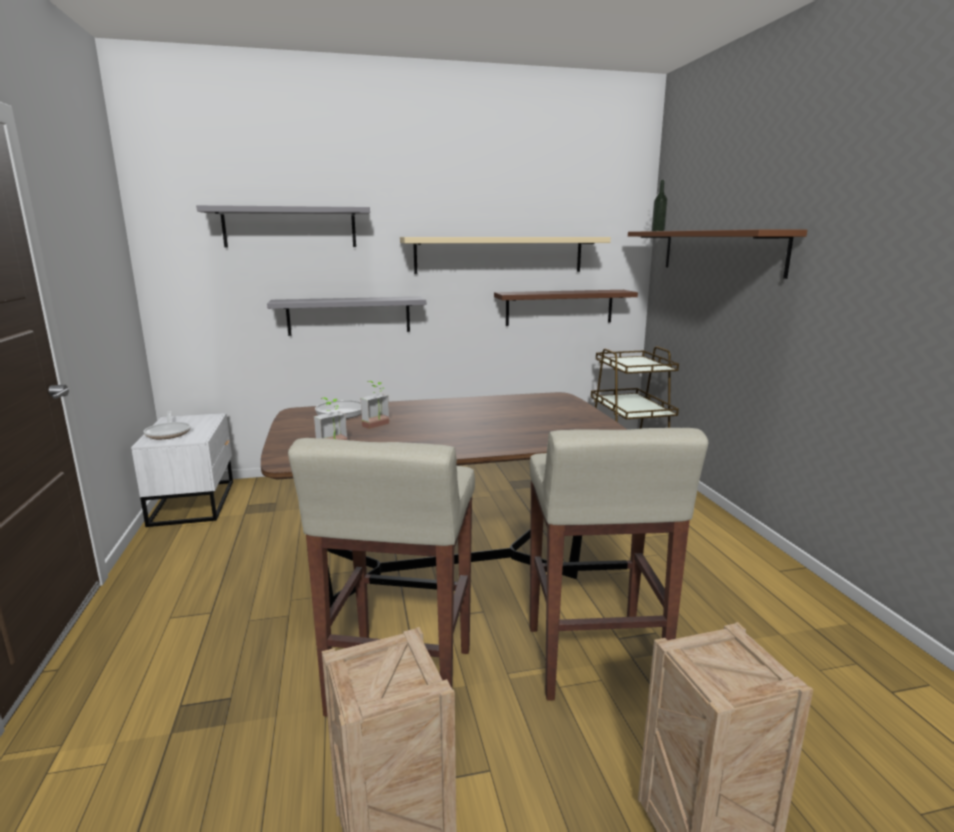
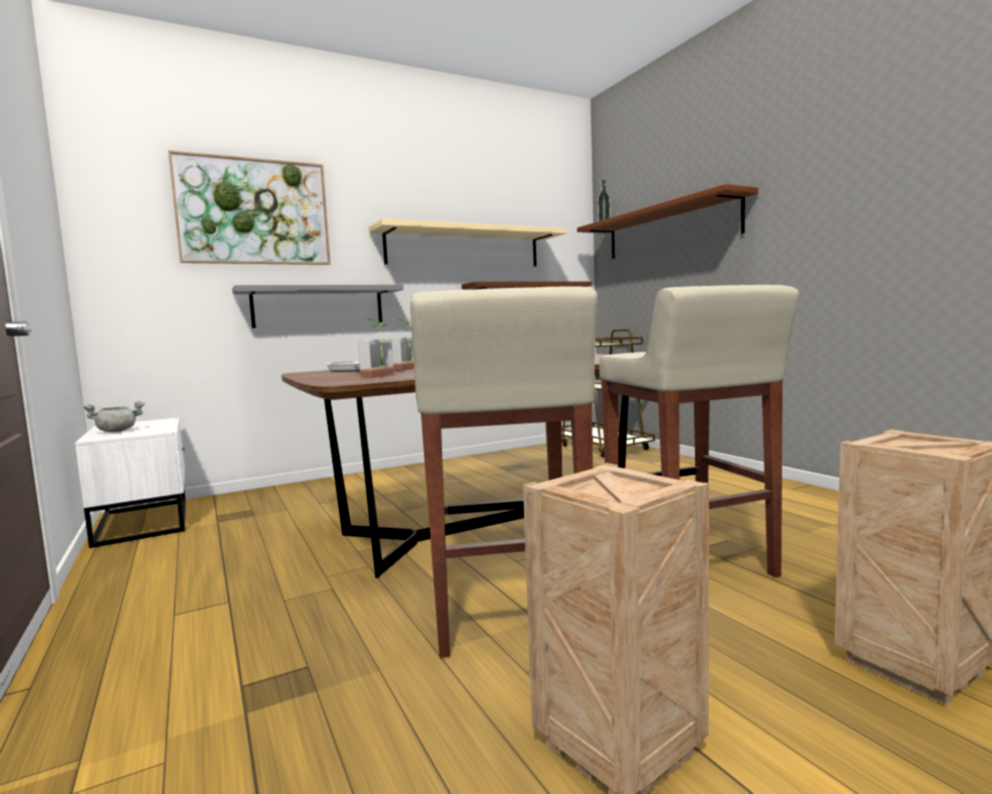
camera: 15 degrees left, 10 degrees down
frying pan [144,411,191,439] -> grey cooking pot [84,401,145,432]
grey shelf [196,205,370,248] -> picture [168,150,331,265]

